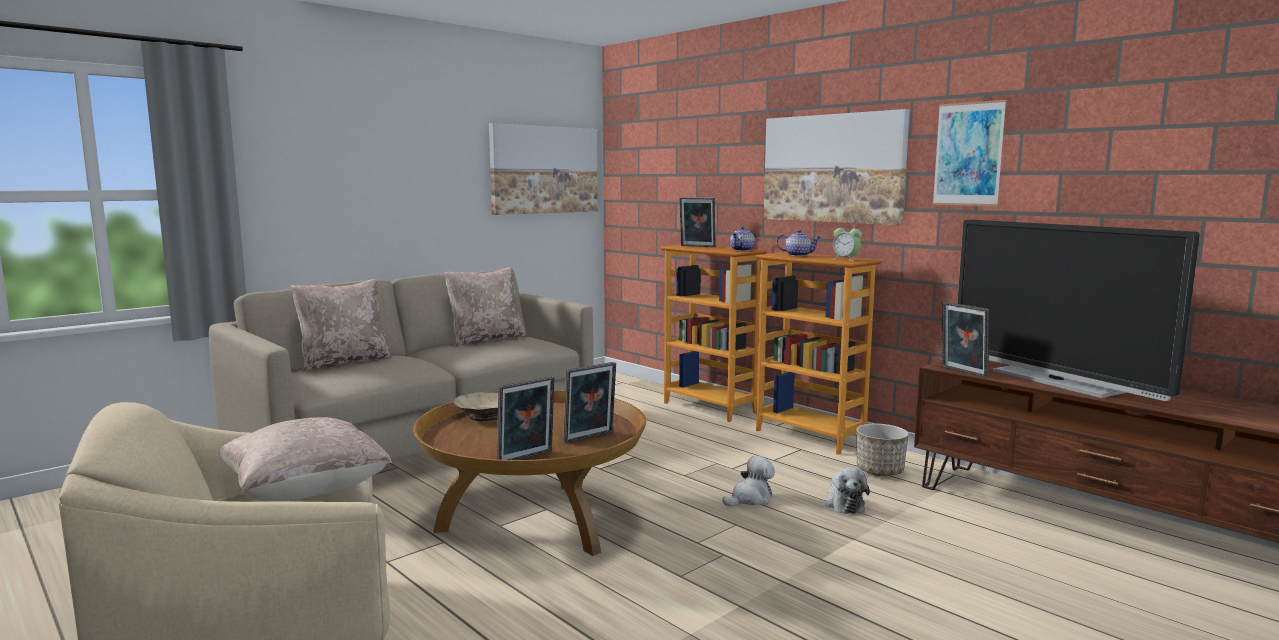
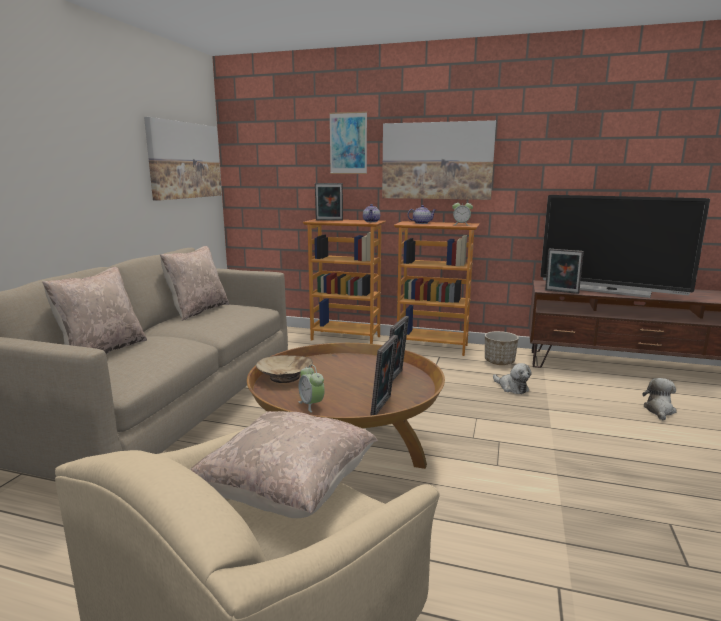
camera: 30 degrees left, 5 degrees up
plush toy [722,456,775,506] -> plush toy moved to [643,378,677,421]
picture [932,100,1006,206] -> picture moved to [329,111,367,174]
none -> alarm clock [298,364,325,412]

